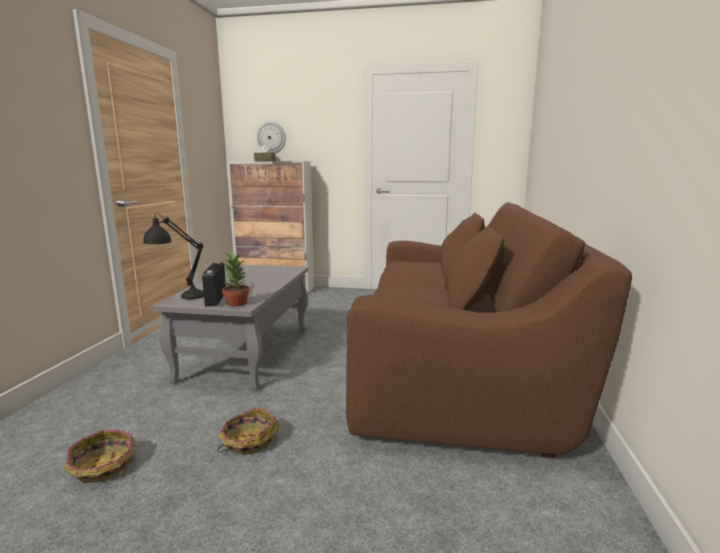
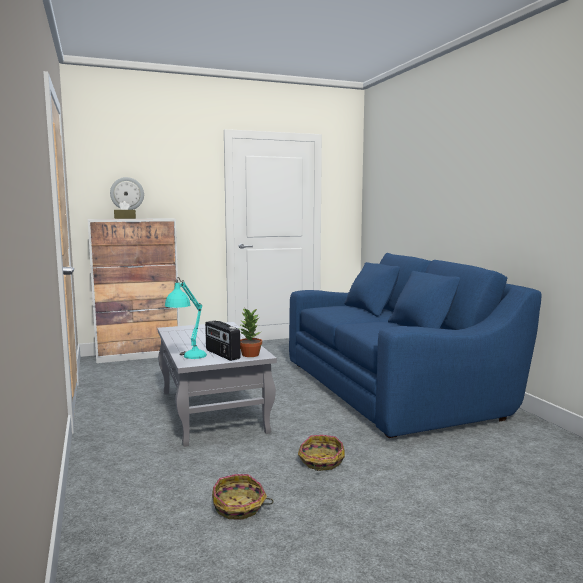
camera: 30 degrees left, 5 degrees down
black table lamp [143,212,204,299] -> turquoise table lamp [165,277,207,359]
brown sofa [346,202,632,459] -> blue sofa [289,253,542,438]

